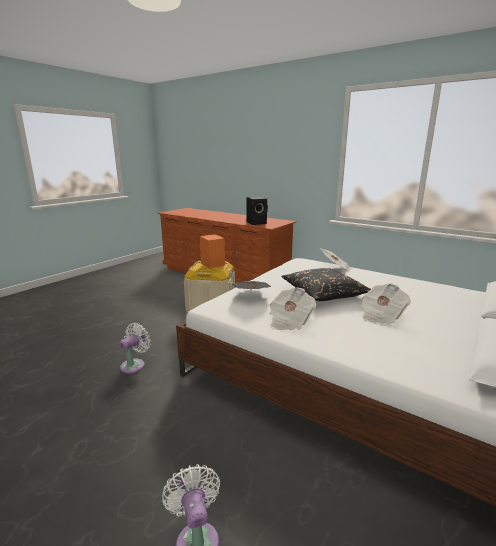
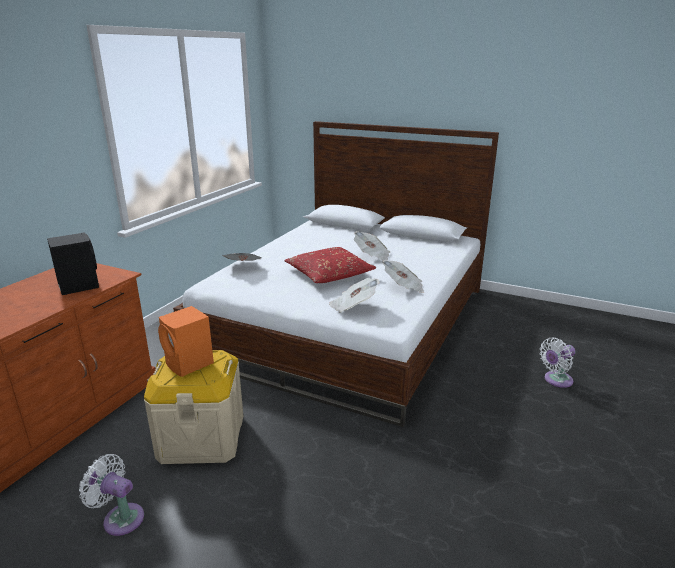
camera: 100 degrees left, 5 degrees up
white fan [119,323,151,374] -> white fan moved to [79,454,144,536]
black pillow [281,268,371,301] -> red pillow [284,247,376,283]

